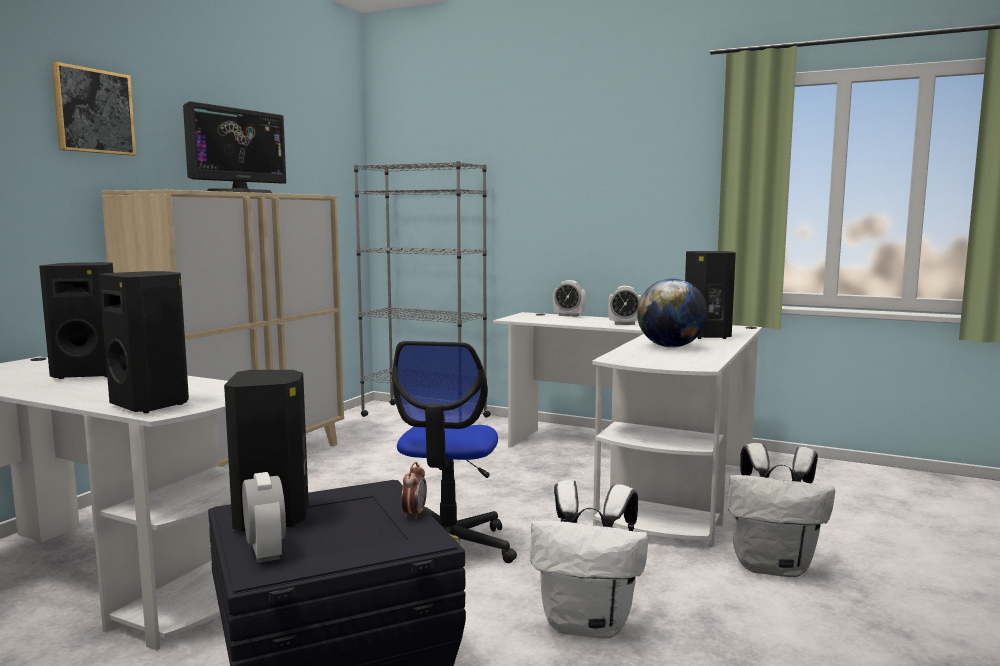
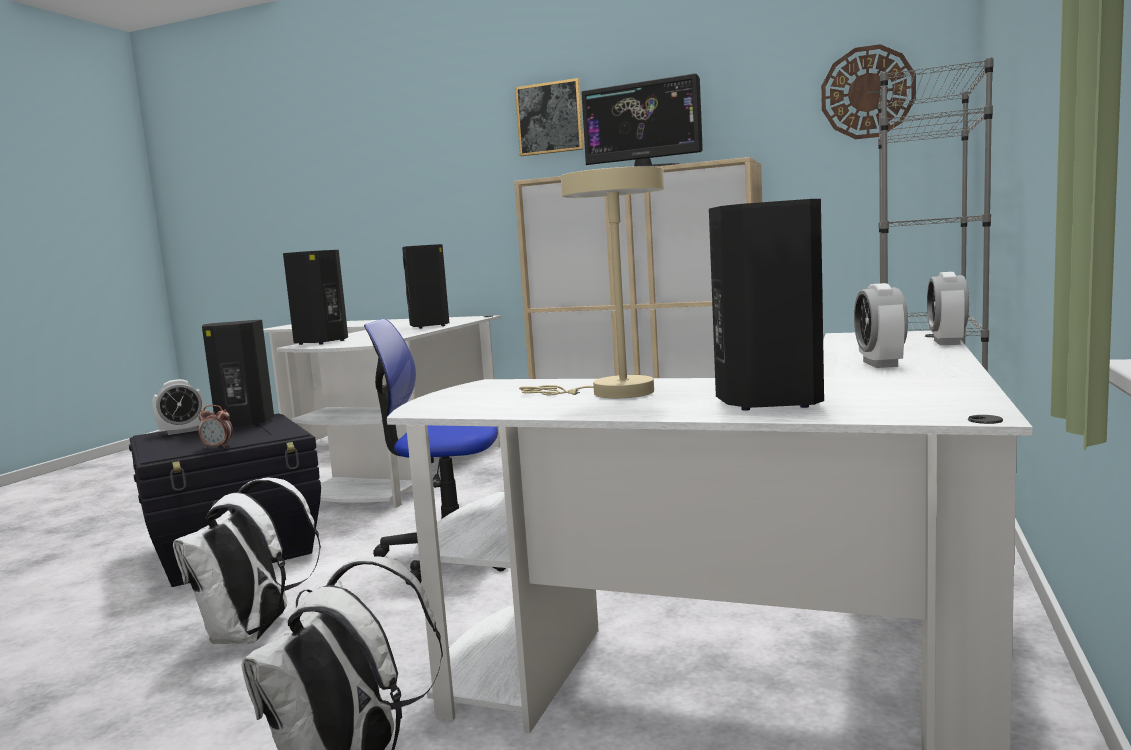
camera: 85 degrees right, 0 degrees up
globe [637,279,707,348] -> beige table lamp [519,166,664,398]
none -> wall clock [821,44,916,139]

